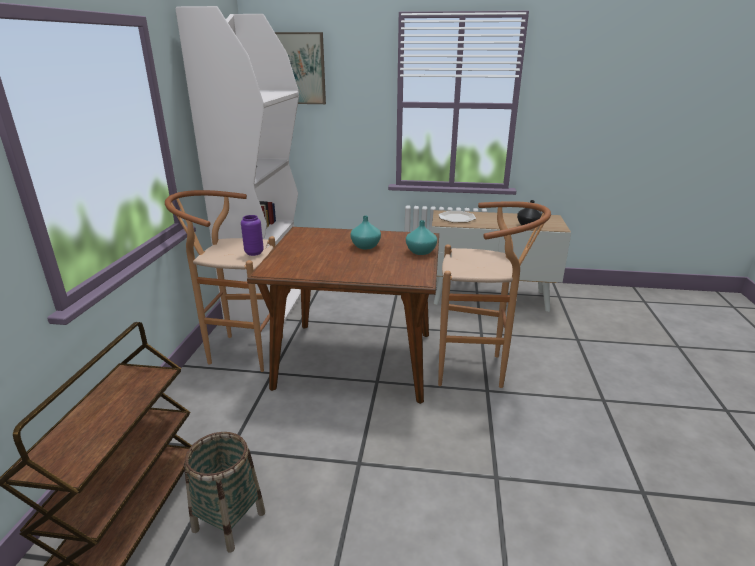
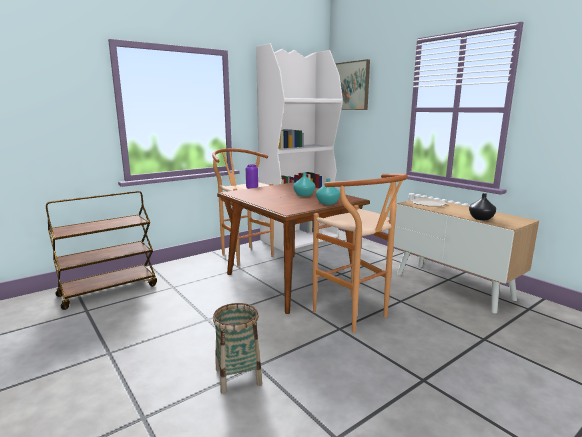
camera: 45 degrees right, 10 degrees down
basket [184,432,265,552] -> basket moved to [213,303,262,394]

